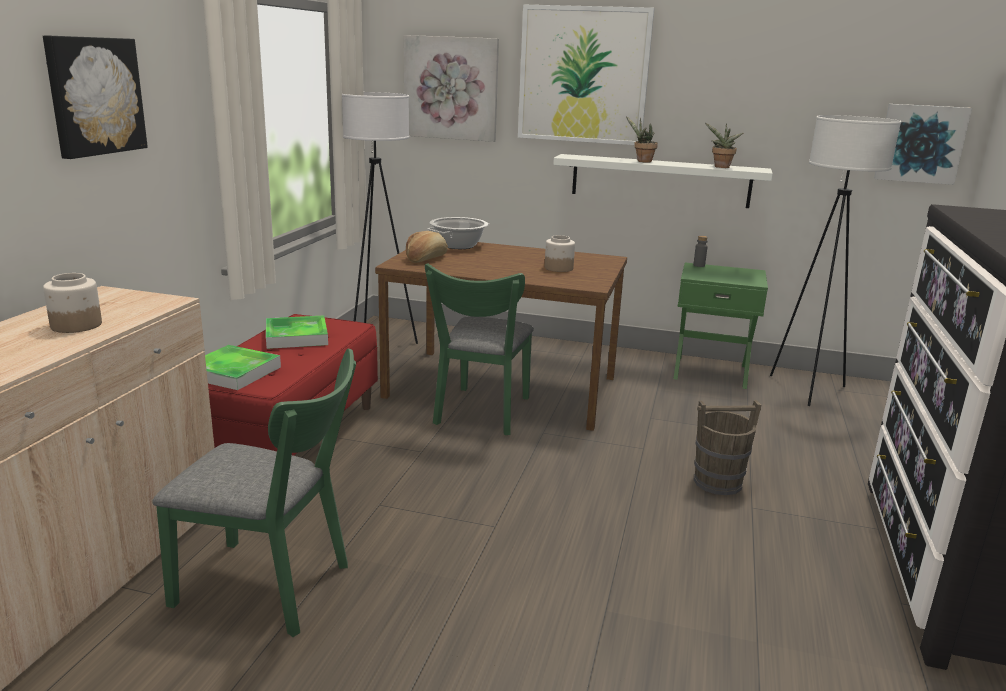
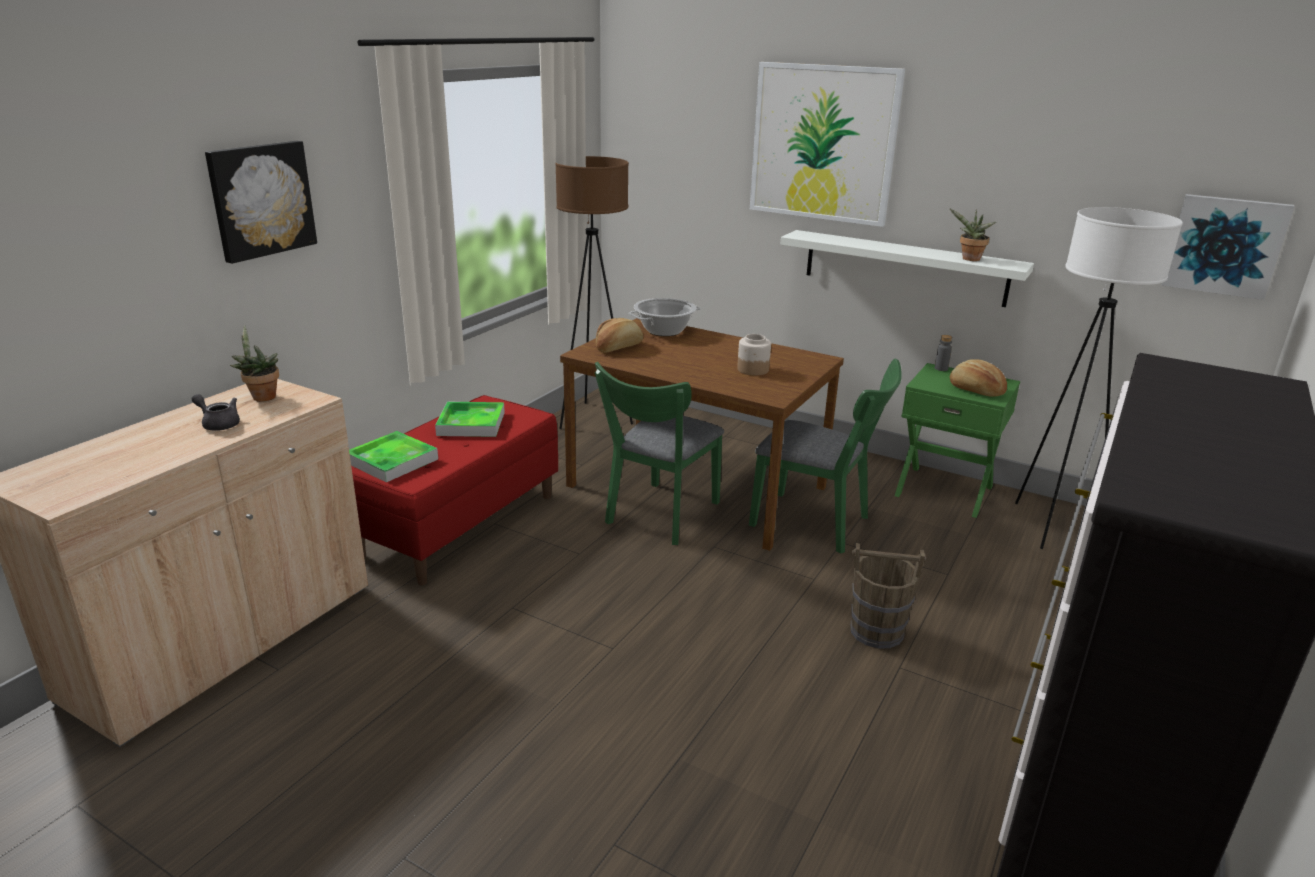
camera: 15 degrees right, 5 degrees up
jar [43,273,102,333] -> grey teapot [192,394,240,431]
green chair [152,349,356,637] -> green chair moved to [749,359,902,554]
white floor lamp [342,92,418,344] -> brown floor lamp [555,156,633,429]
picture [404,35,499,142] -> none
potted plant [626,116,658,163] -> potted plant moved to [230,325,279,402]
none -> bread [950,359,1007,397]

